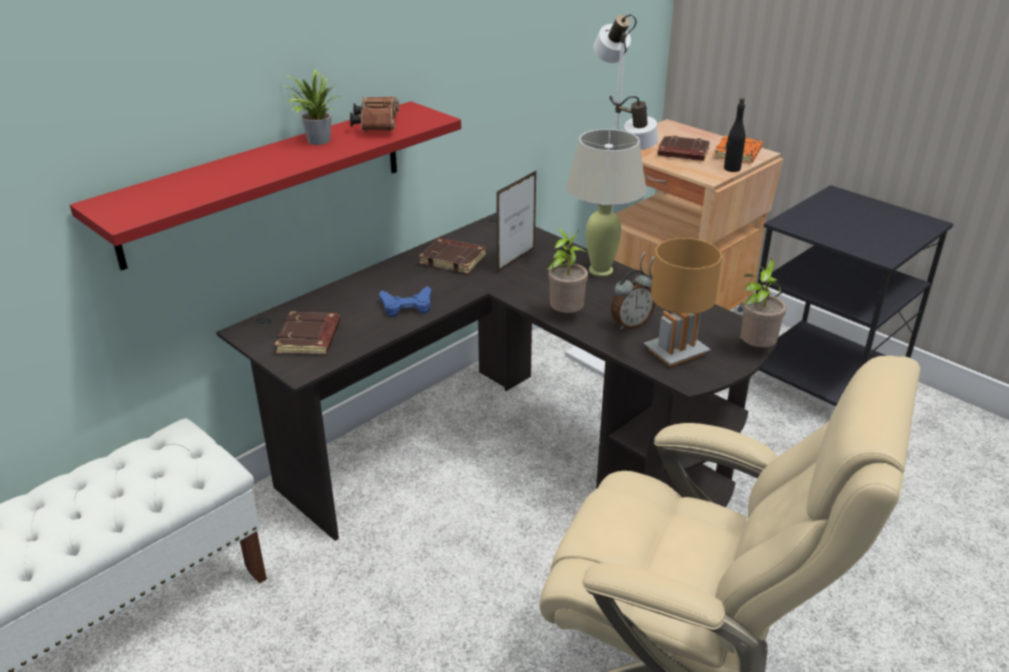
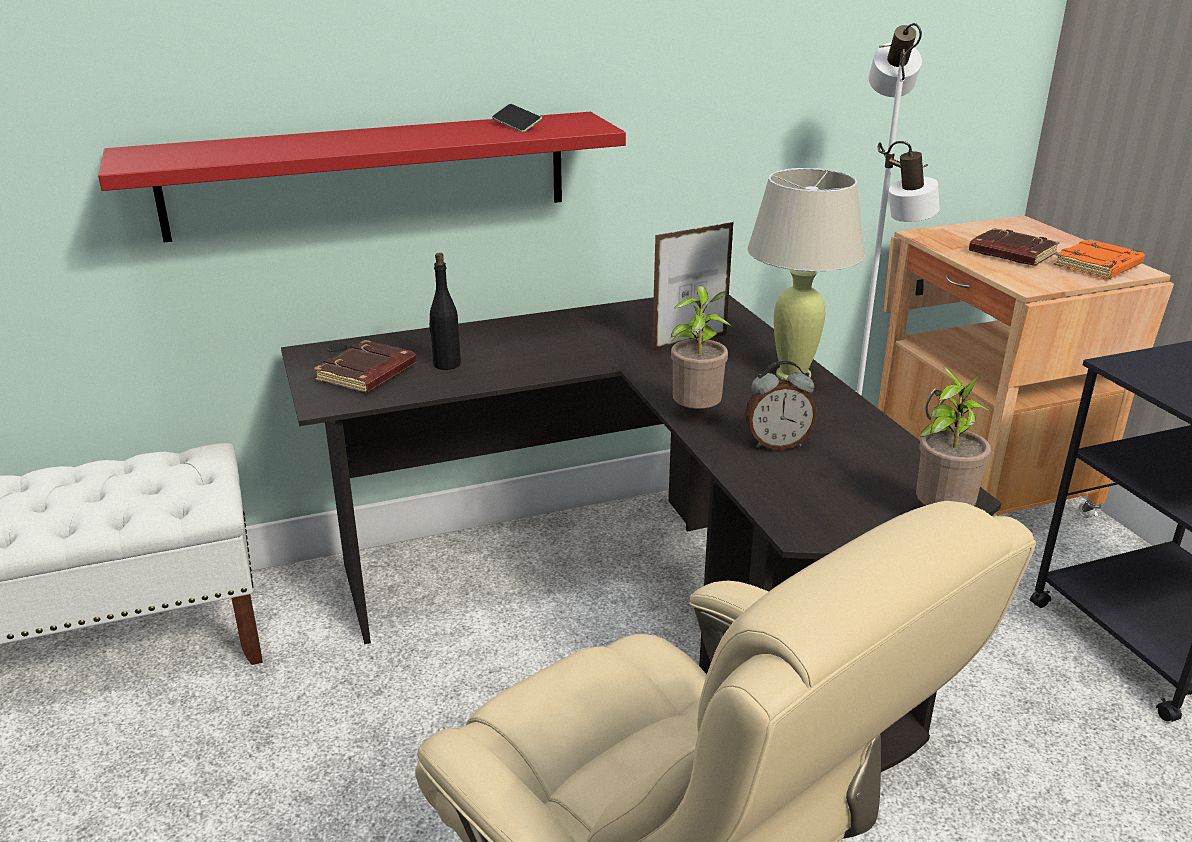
camera: 25 degrees right, 5 degrees down
potted plant [285,69,340,145] -> none
brown binoculars [350,96,399,132] -> phone [492,104,542,132]
blue game controller [379,286,431,317] -> none
brown book [419,238,487,274] -> none
brown table lamp [644,238,722,367] -> none
black bottle [724,98,745,172] -> black bottle moved to [429,253,461,370]

